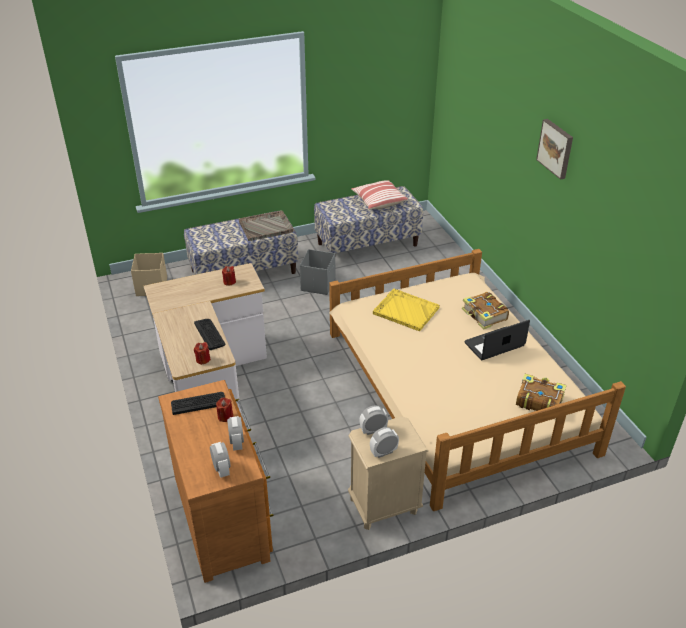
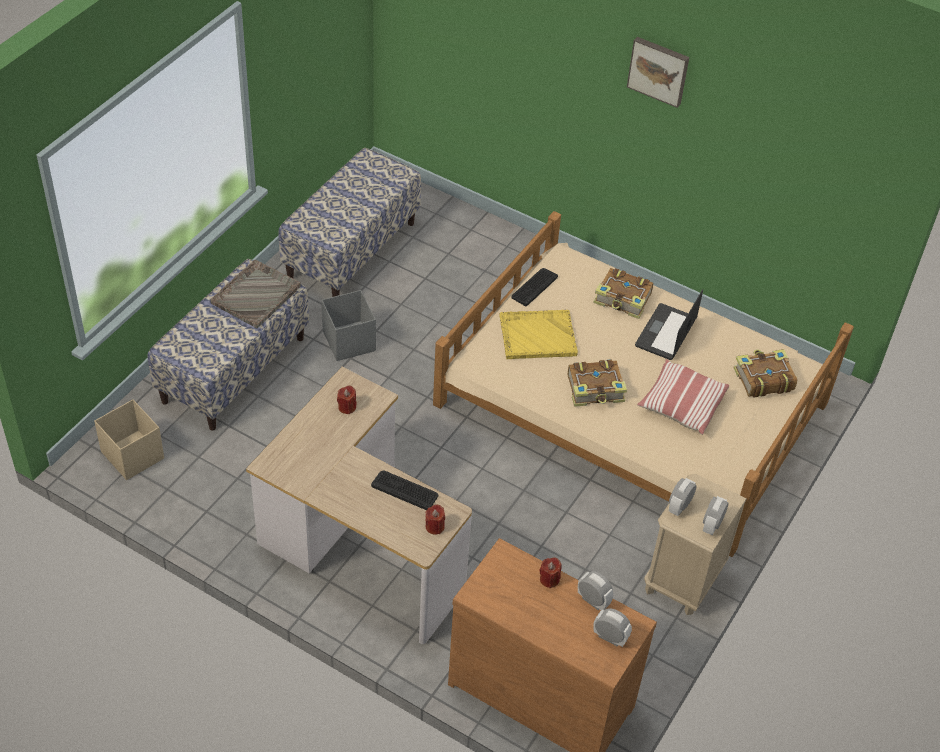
camera: 40 degrees left, 10 degrees up
keyboard [171,392,225,415] -> keyboard moved to [511,268,558,306]
pillow [351,180,408,209] -> pillow moved to [637,359,729,435]
none -> book [568,359,627,407]

